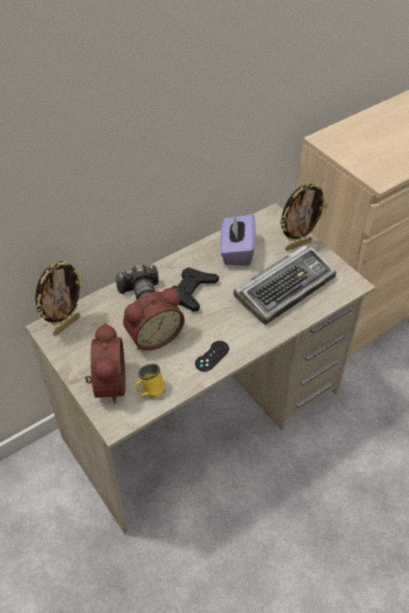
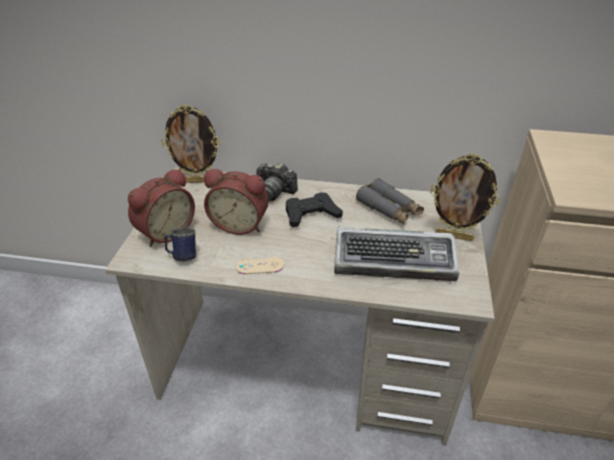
camera: 45 degrees right, 10 degrees down
yellow mug [135,364,166,398] -> blue mug [164,227,196,262]
black game controller [195,341,229,372] -> beige game controller [236,257,284,274]
purple tissue box [220,214,256,266] -> grey binoculars [356,178,424,225]

